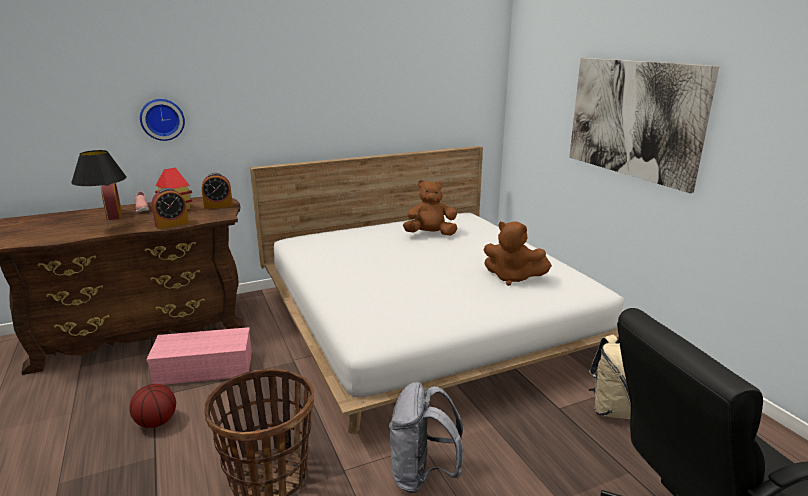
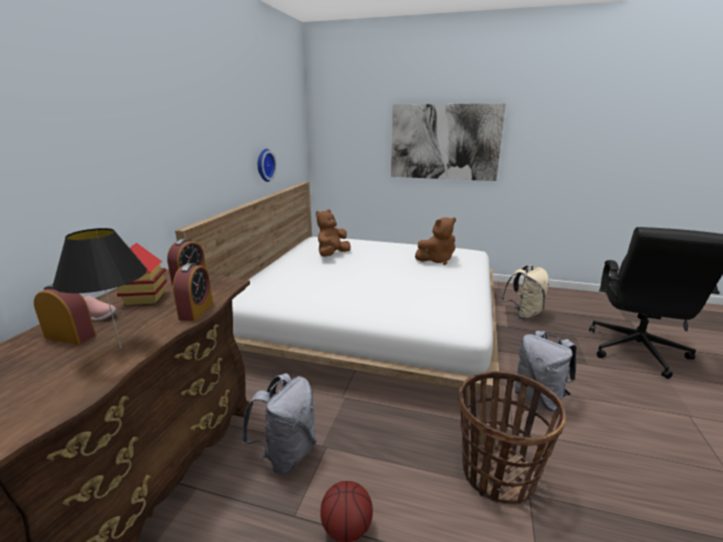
camera: 50 degrees left, 0 degrees up
wall clock [140,99,185,141] -> wall clock moved to [258,149,277,182]
pink storage box [146,327,252,385] -> grey backpack [242,373,316,475]

